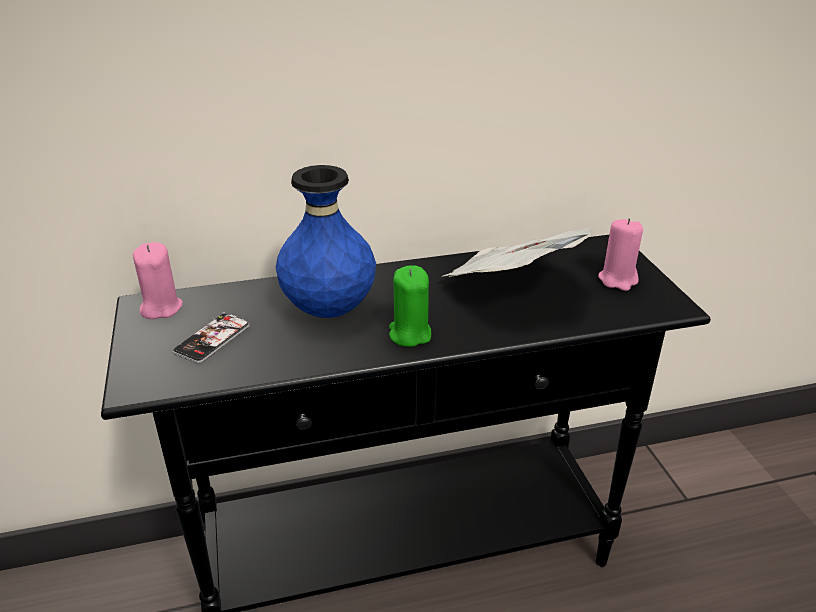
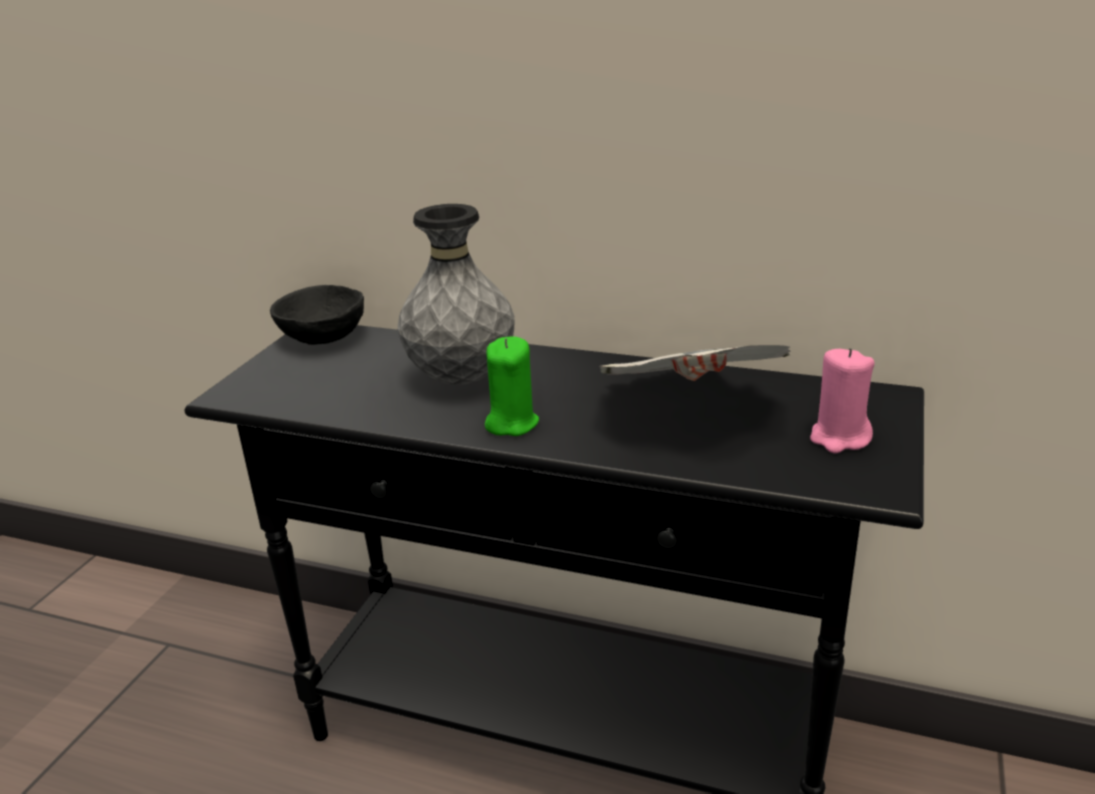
camera: 35 degrees right, 5 degrees down
pink candle [133,242,183,319] -> black bowl [270,285,364,345]
phone [173,312,250,364] -> none
blue vase [275,165,376,318] -> grey vase [397,204,515,385]

